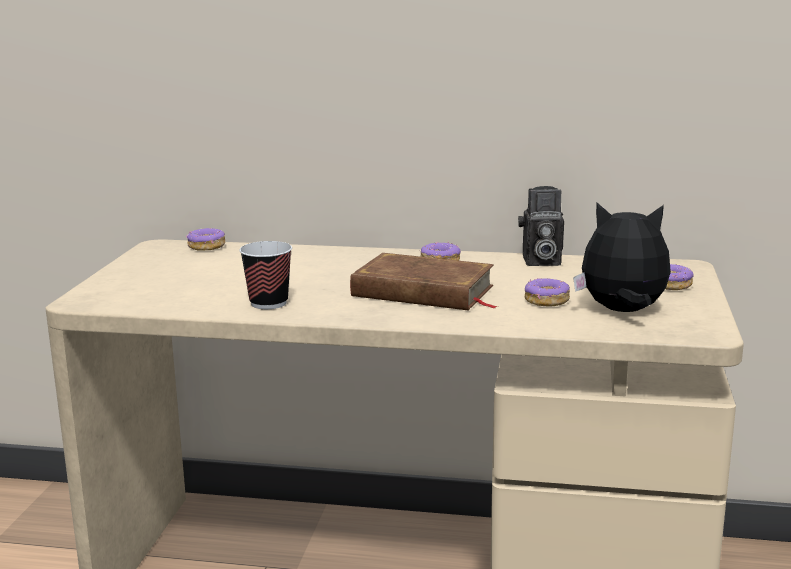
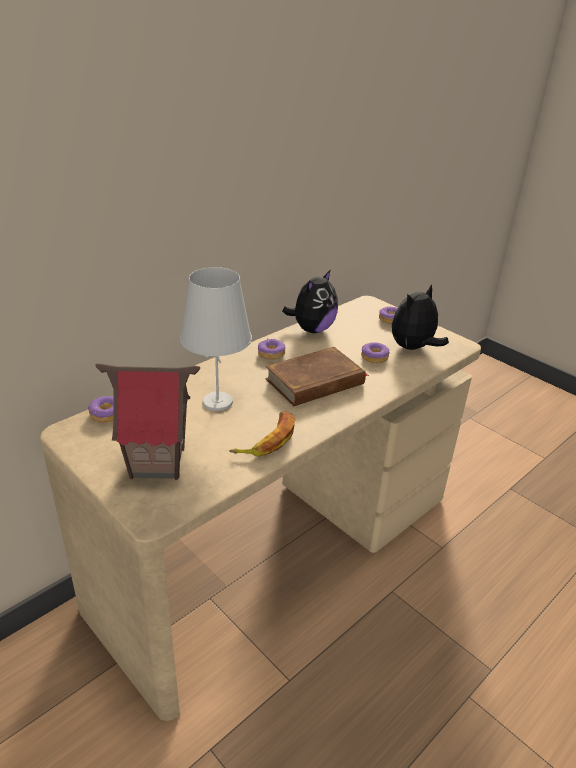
camera: 55 degrees left, 15 degrees up
cup [240,241,292,309] -> banana [229,412,296,457]
camera [518,186,564,266] -> plush toy [282,269,338,333]
none -> toy house [96,364,200,480]
none -> white table lamp [180,267,252,411]

